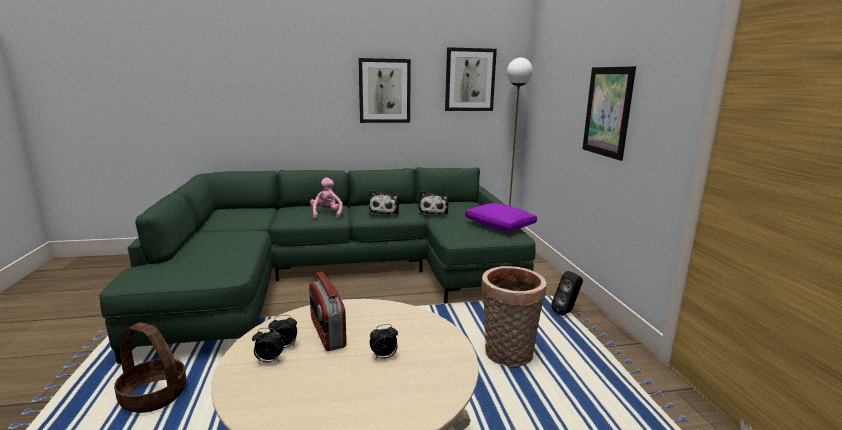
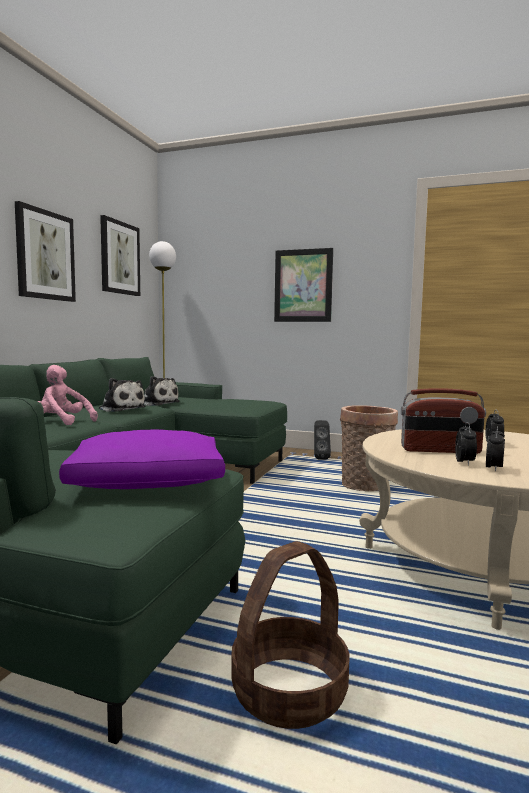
camera: 60 degrees left, 10 degrees down
purple pillow [465,203,537,231] -> purple pillow moved to [59,429,225,489]

